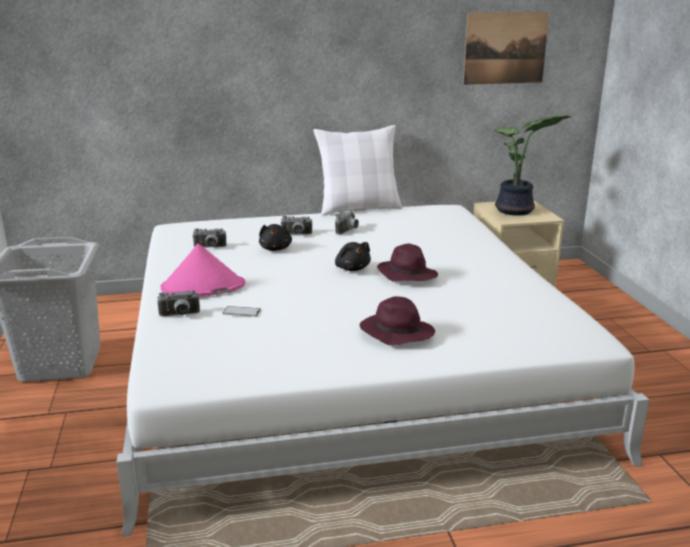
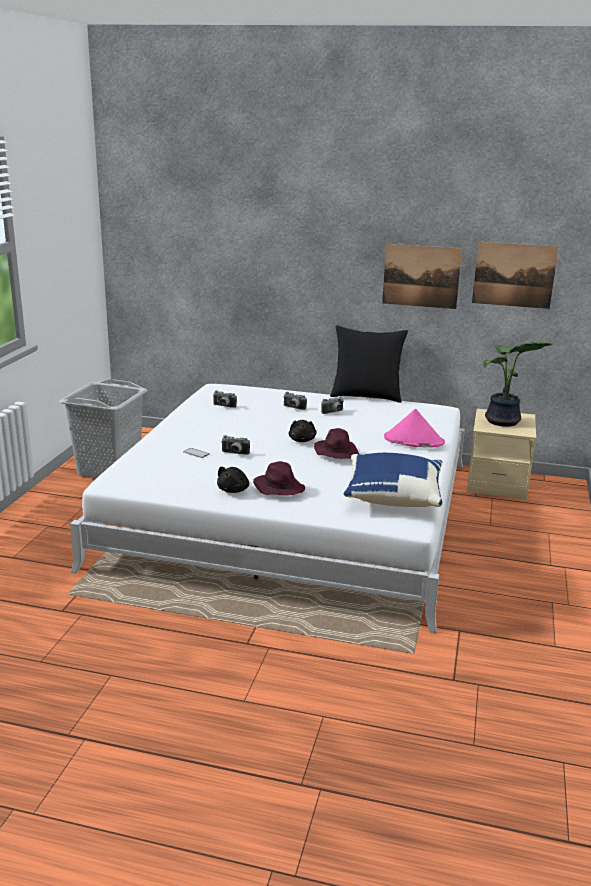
camera: 25 degrees right, 0 degrees up
camera [157,291,200,316] -> camera moved to [221,435,250,455]
pink hat [160,244,245,296] -> pink hat moved to [384,409,445,448]
black plush toy [259,224,292,251] -> black plush toy moved to [217,467,249,493]
white pillow [313,125,403,215] -> black pillow [330,325,408,403]
none -> blue pillow [344,453,443,507]
none -> picture [382,244,462,309]

